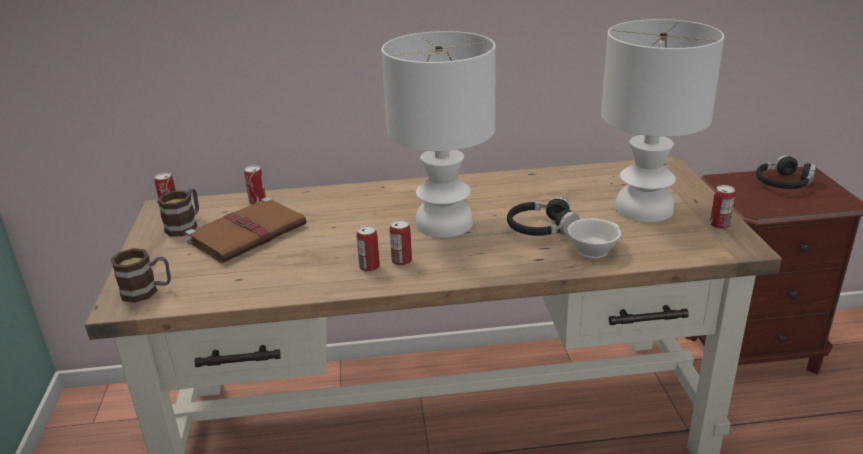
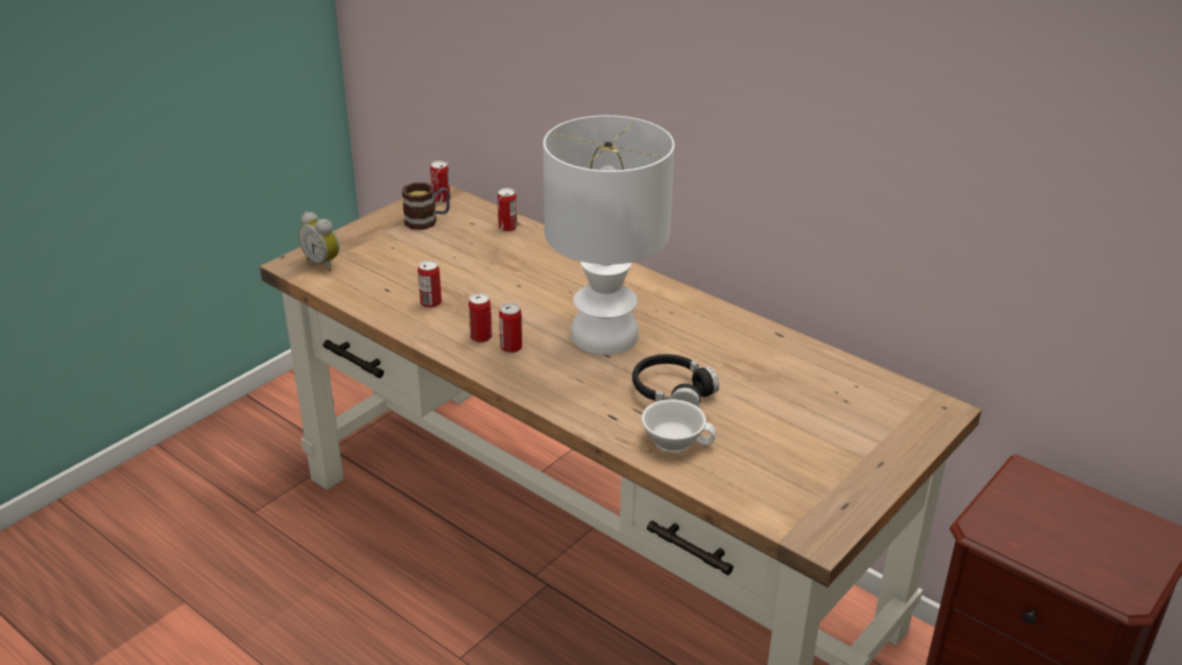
camera: 45 degrees right, 5 degrees up
mug [110,248,171,303] -> alarm clock [298,212,339,272]
brown book [185,197,307,263] -> none
white table lamp [601,19,724,222] -> none
can [710,185,735,229] -> can moved to [418,260,442,308]
black headphones [756,155,817,189] -> none

